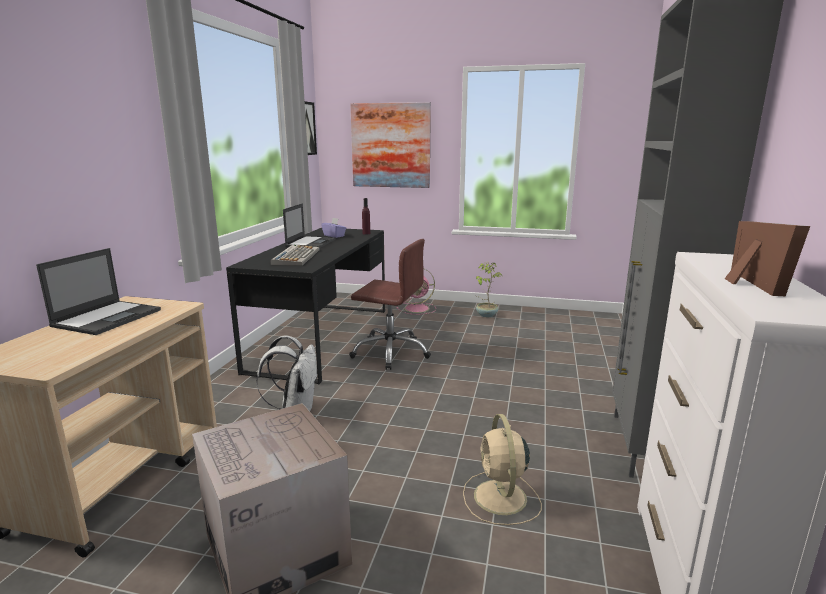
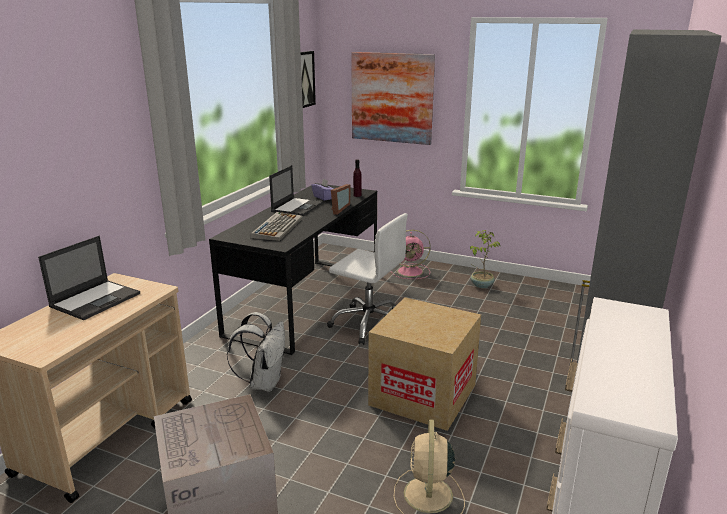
camera: 10 degrees right, 5 degrees up
brown office chair [349,239,431,370] -> white office chair [327,213,408,345]
picture frame [724,221,810,296] -> picture frame moved to [331,184,350,215]
none -> cardboard box [368,297,481,431]

